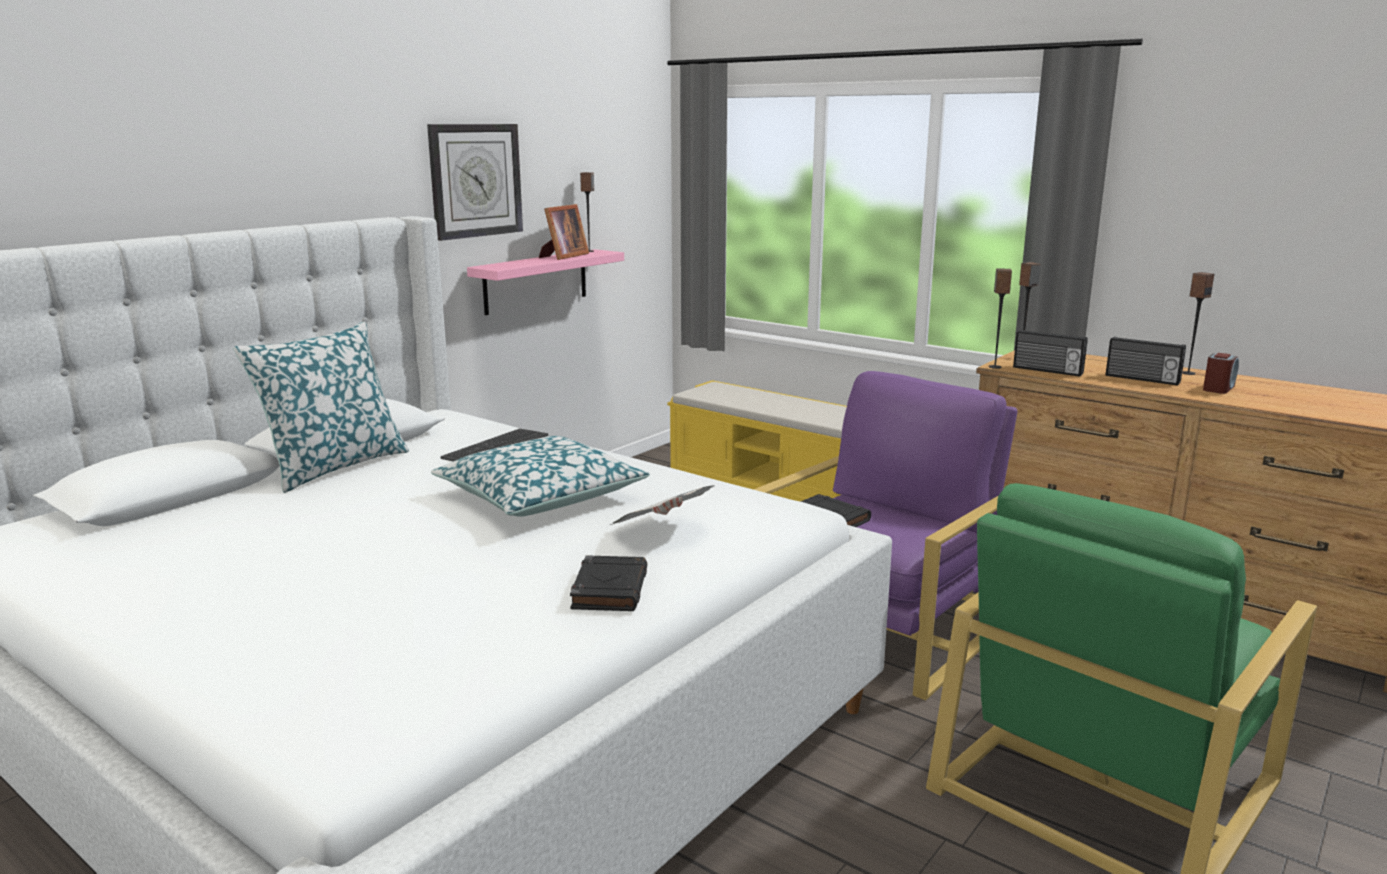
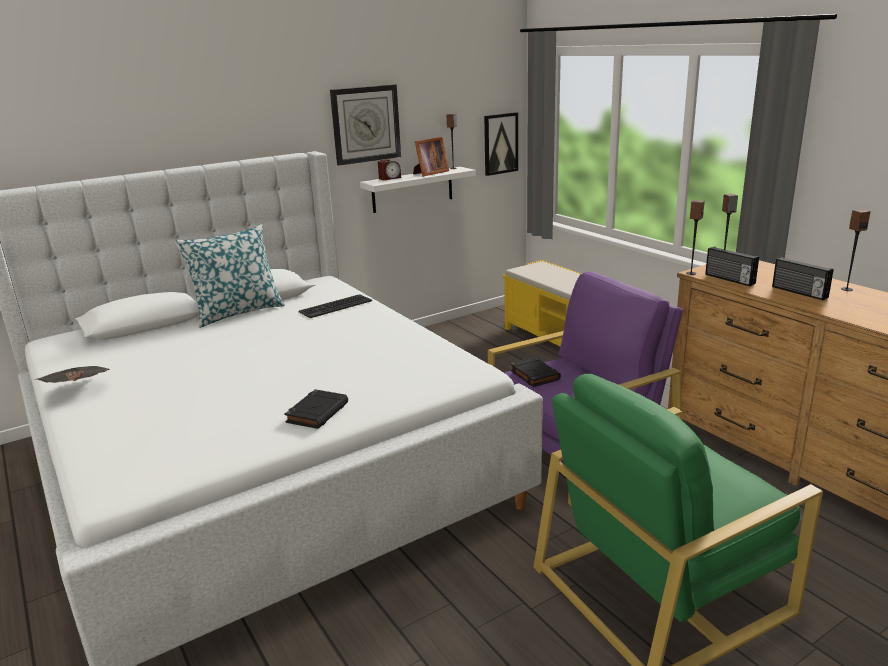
camera: 20 degrees right, 5 degrees up
pillow [431,436,650,517] -> none
pink shelf [467,249,624,315] -> white shelf [360,167,476,213]
newspaper [610,485,714,525] -> newspaper moved to [36,366,110,383]
alarm clock [1203,353,1239,394] -> alarm clock moved to [378,159,401,180]
none -> picture [484,112,518,176]

